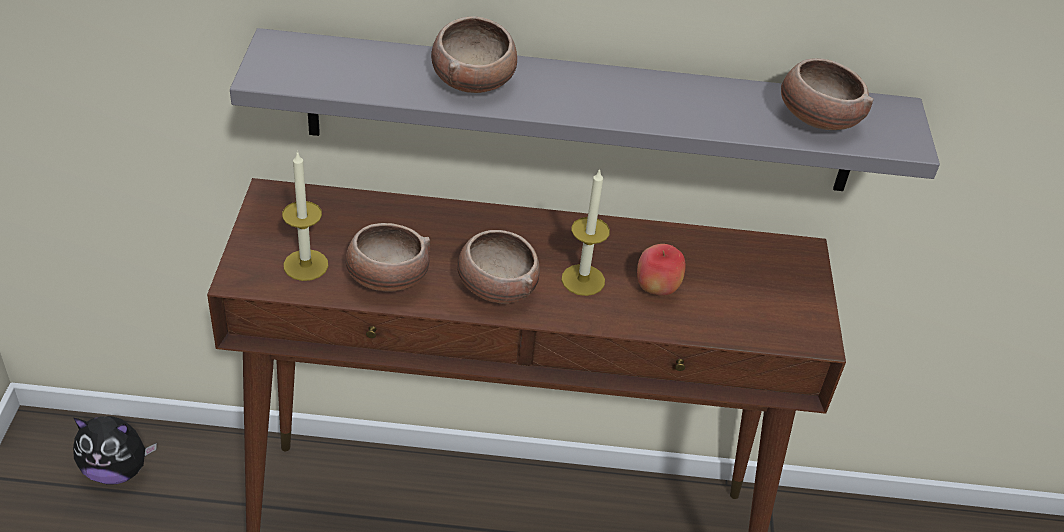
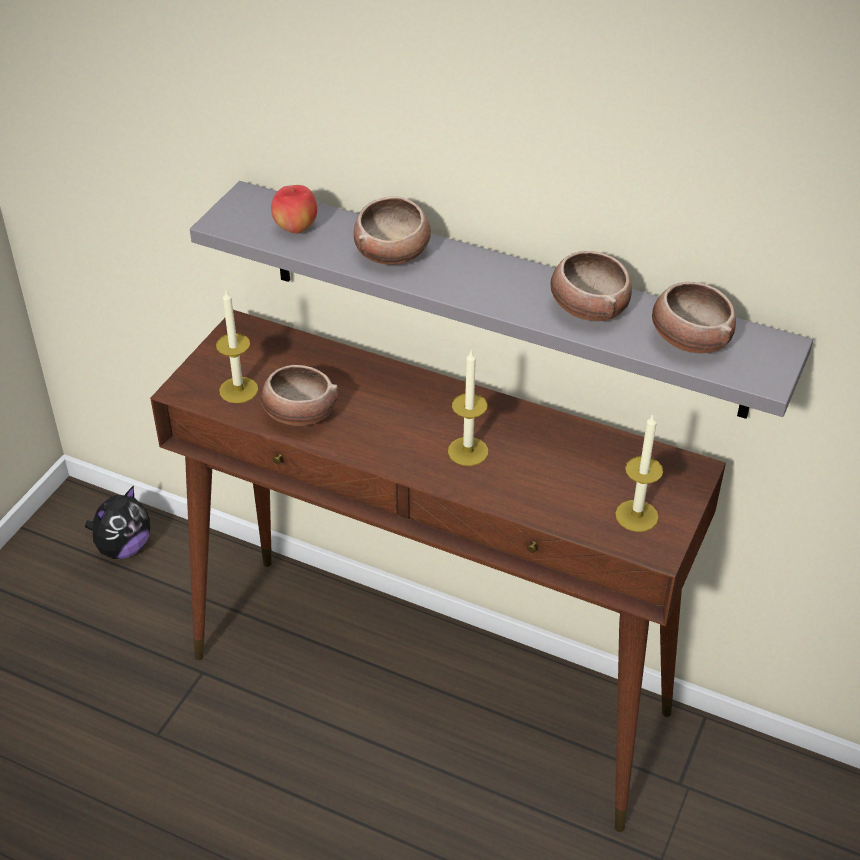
camera: 25 degrees right, 0 degrees up
plush toy [73,416,157,484] -> plush toy turned 75 degrees counterclockwise [85,485,150,559]
bowl [457,230,540,304] -> bowl moved to [551,251,632,321]
apple [637,244,685,296] -> apple moved to [271,185,317,234]
none -> candle [615,413,663,532]

